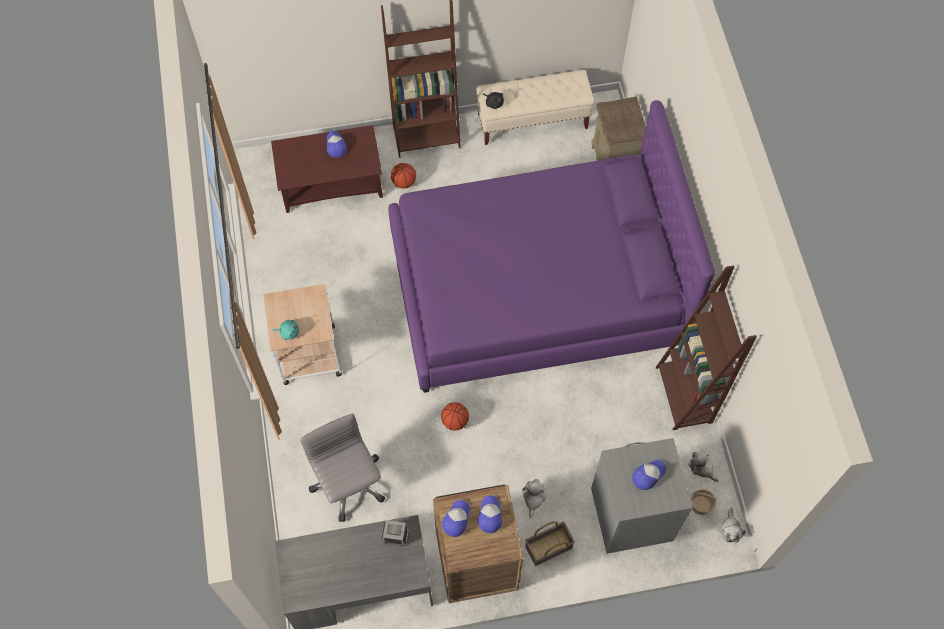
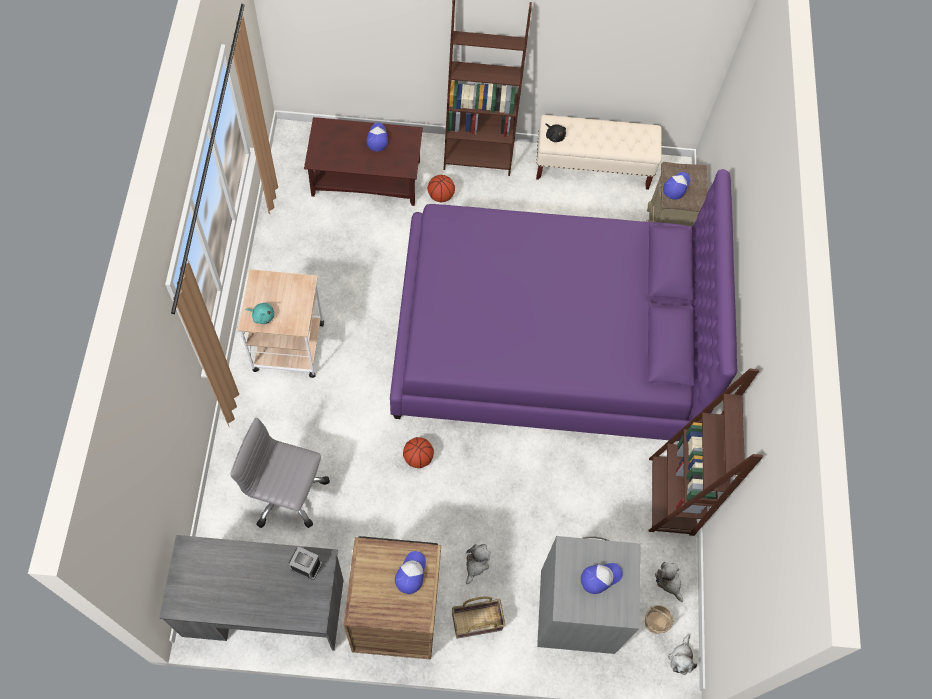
camera: 10 degrees right, 0 degrees up
grey office chair [300,414,385,522] -> grey office chair turned 60 degrees counterclockwise [230,418,330,528]
cap [442,500,470,537] -> cap moved to [663,172,690,200]

